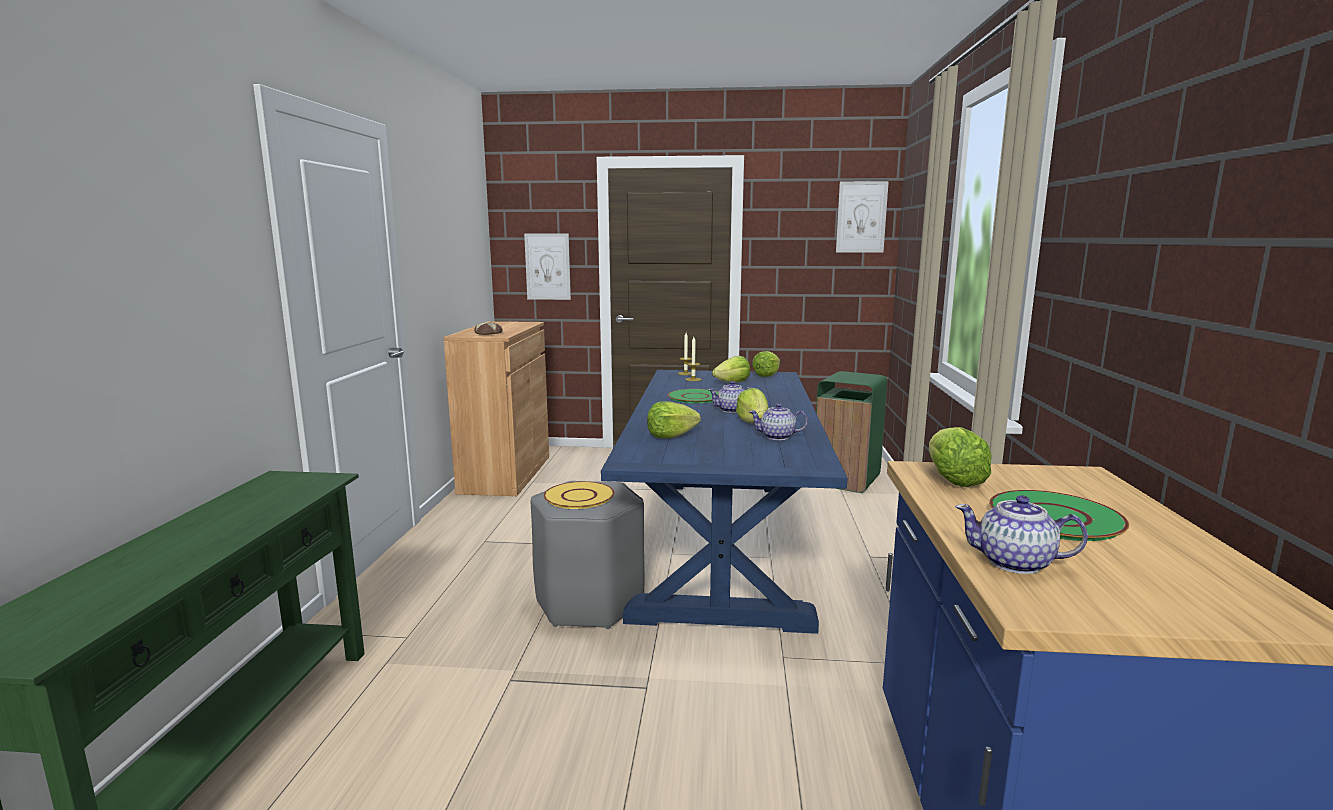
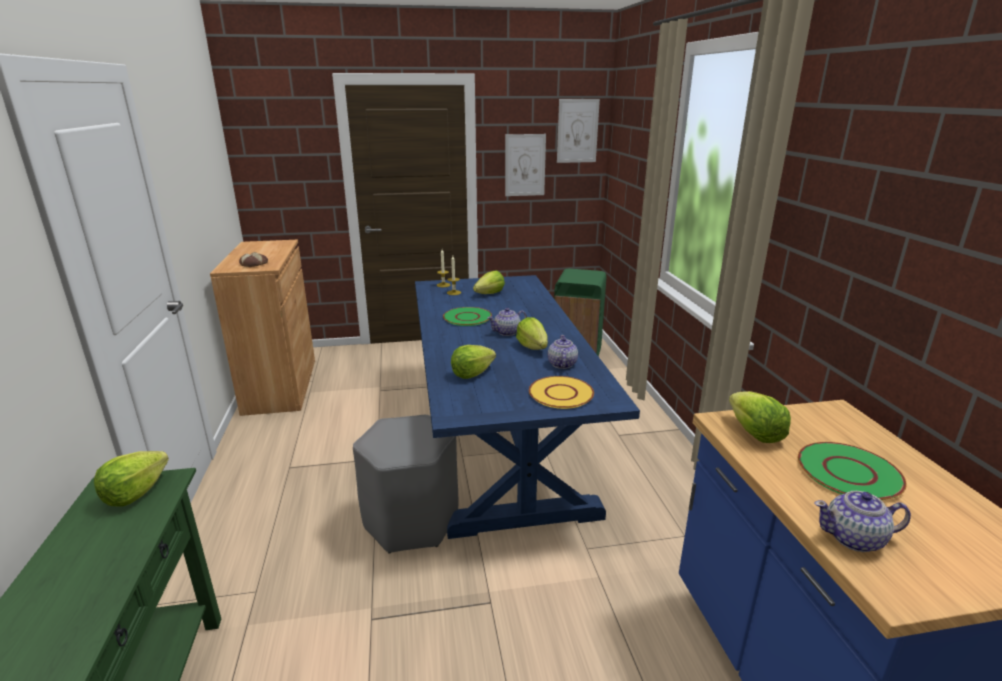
camera: 15 degrees left, 10 degrees up
picture [524,233,571,300] -> picture moved to [505,134,546,196]
yellow plate [543,481,615,509] -> yellow plate moved to [529,376,594,409]
teapot [749,403,808,440] -> teapot turned 105 degrees clockwise [548,335,578,369]
lettuce [752,351,780,377] -> lettuce moved to [94,451,169,506]

